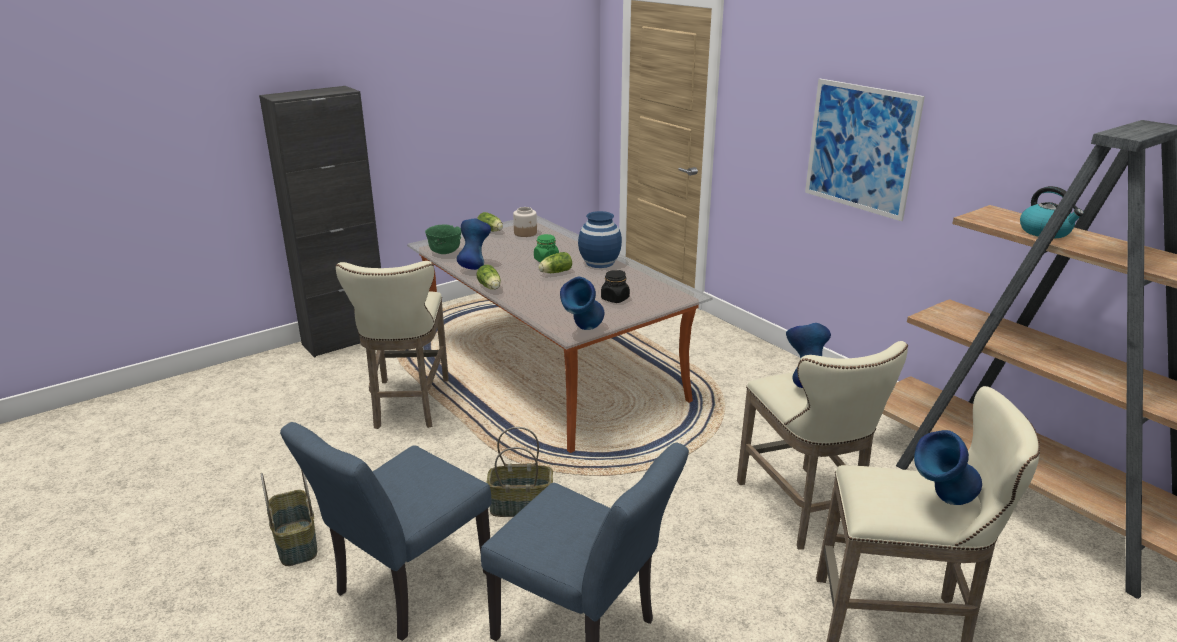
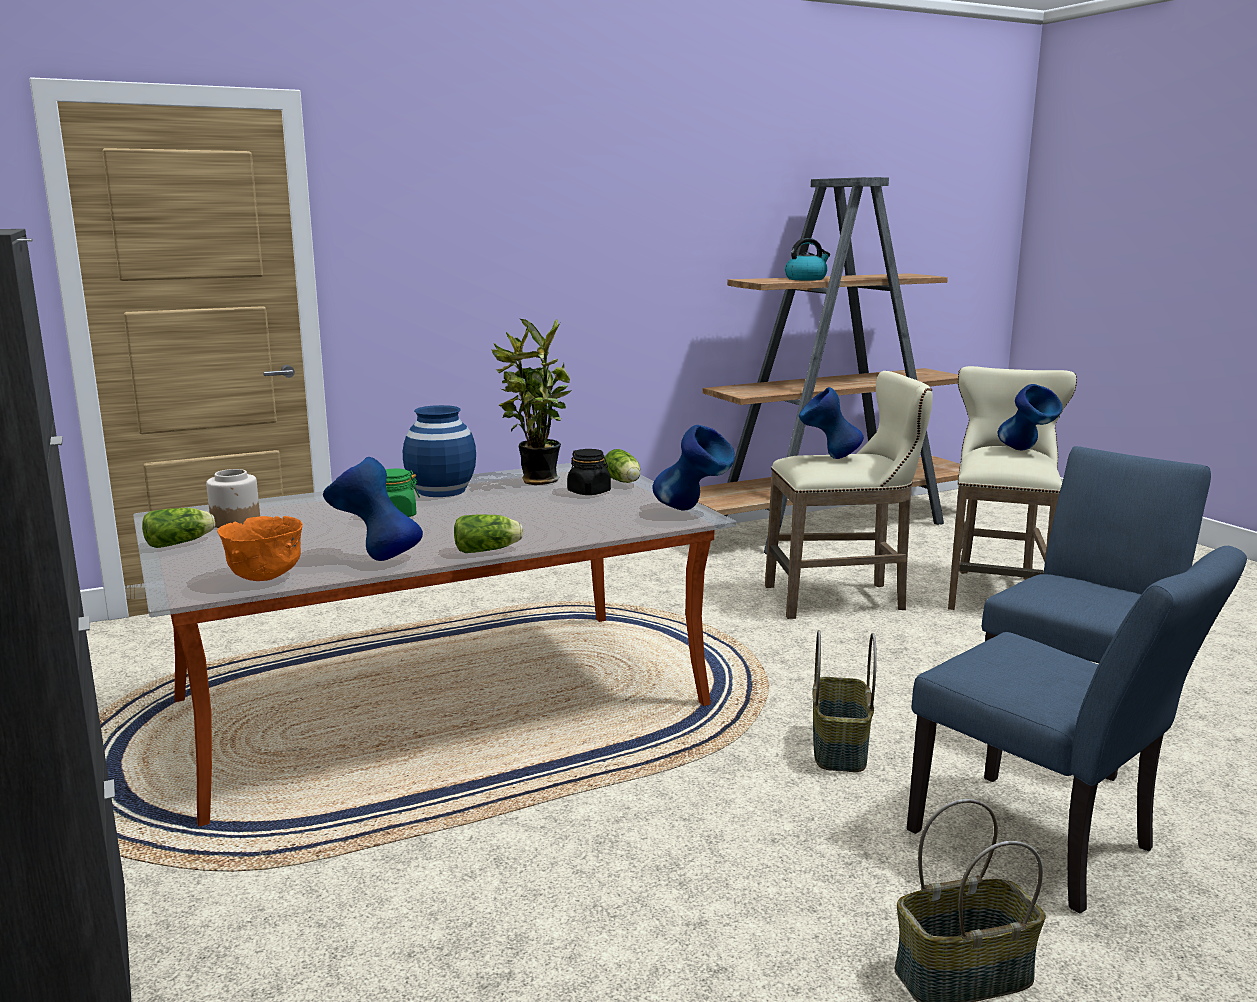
camera: 80 degrees left, 10 degrees down
beige stool [336,261,449,429] -> none
green bowl [425,225,461,254] -> orange bowl [217,516,303,581]
lettuce [538,252,572,273] -> lettuce moved to [604,449,641,483]
picture [805,79,925,221] -> none
none -> potted plant [491,319,572,485]

